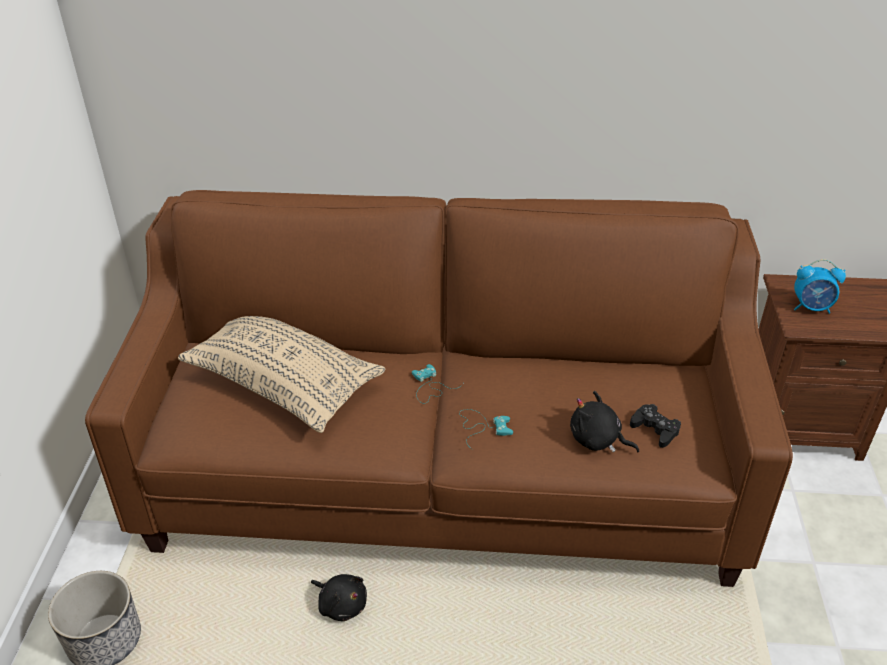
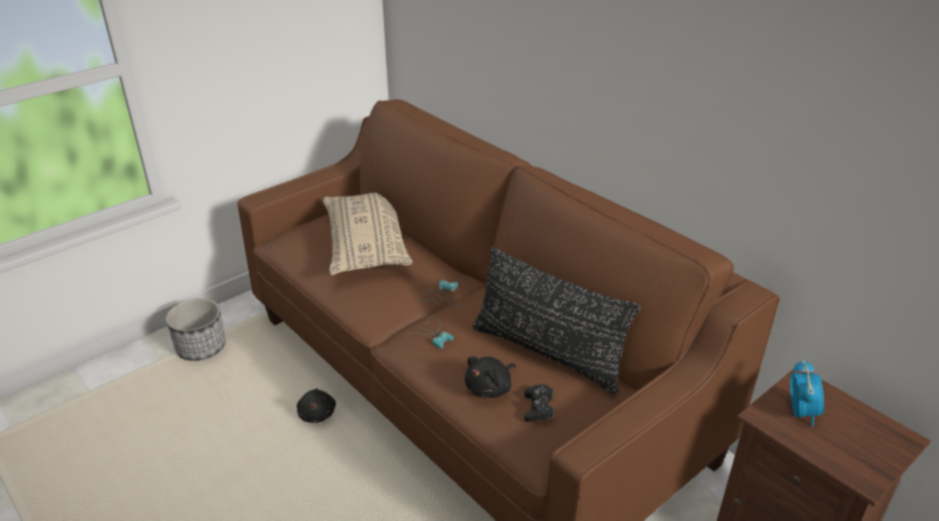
camera: 45 degrees right, 5 degrees down
black plush toy [570,391,639,453] -> black plush toy turned 120 degrees counterclockwise [465,356,516,398]
alarm clock [794,259,846,314] -> alarm clock turned 135 degrees counterclockwise [790,359,824,427]
none -> black pillow [473,247,641,394]

